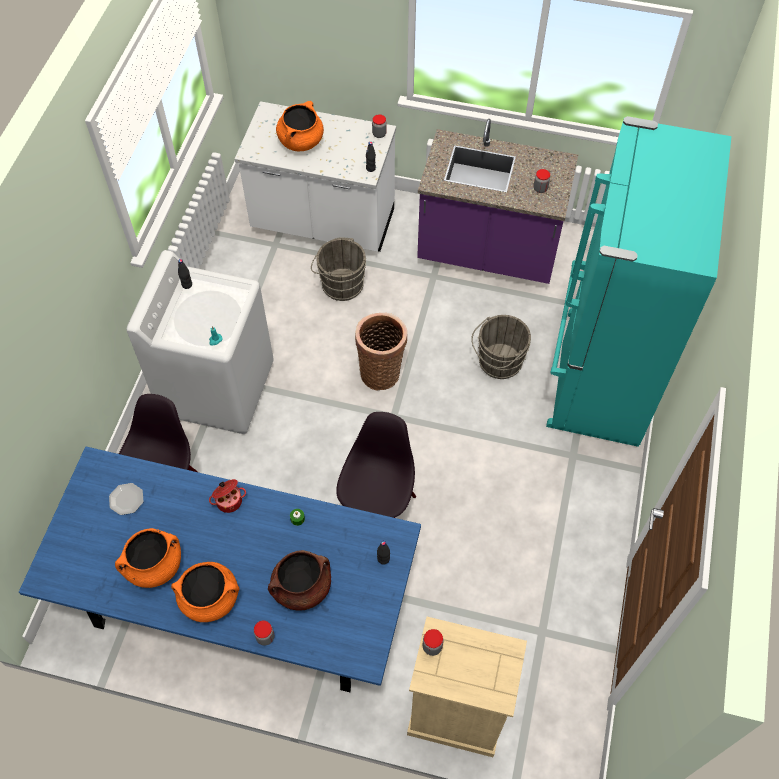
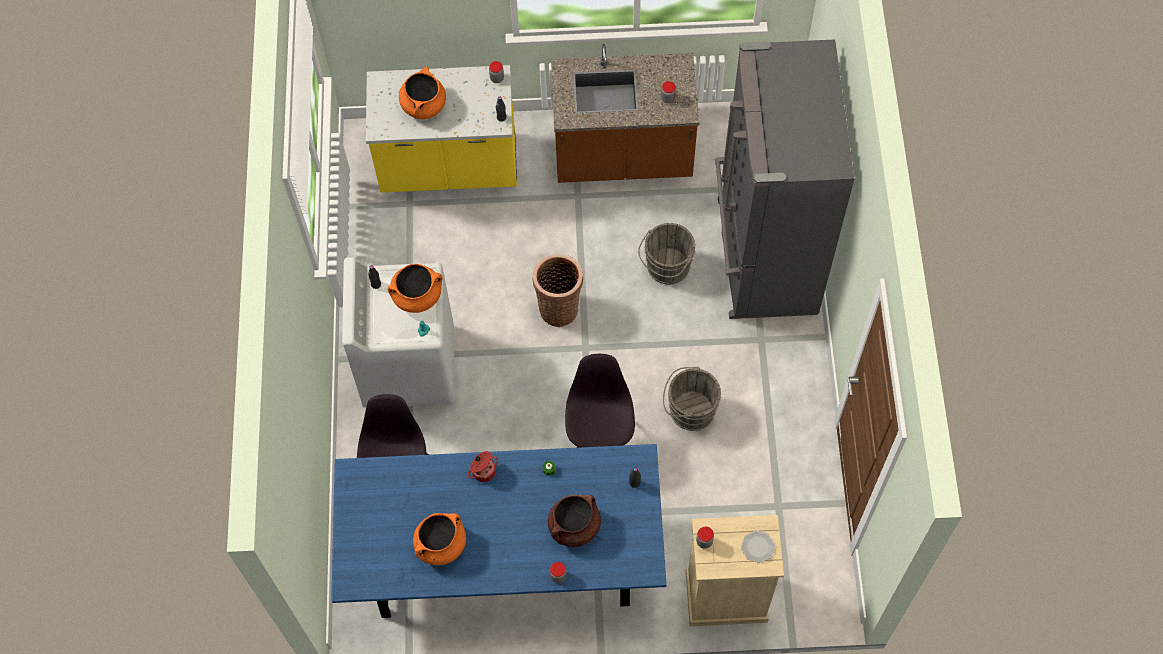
camera: 15 degrees left, 5 degrees up
plate [109,483,144,515] -> plate moved to [741,530,775,563]
orange cooking pot [171,562,240,622] -> orange cooking pot moved to [388,264,443,313]
white counter [235,101,396,252] -> yellow counter [366,65,517,193]
grey bucket [311,237,366,301] -> grey bucket moved to [663,367,721,431]
purple counter [417,119,578,284] -> brown counter [551,44,700,183]
turquoise fridge [546,116,732,447] -> grey fridge [715,39,855,319]

